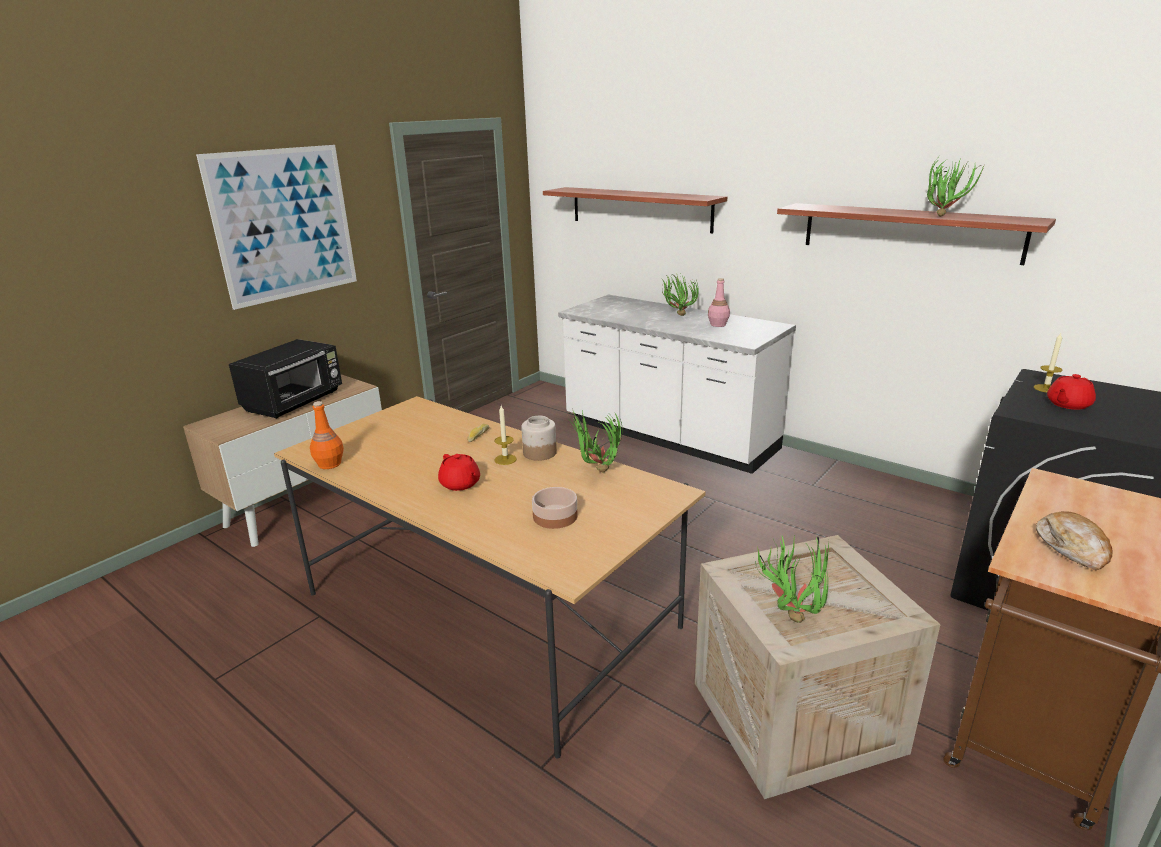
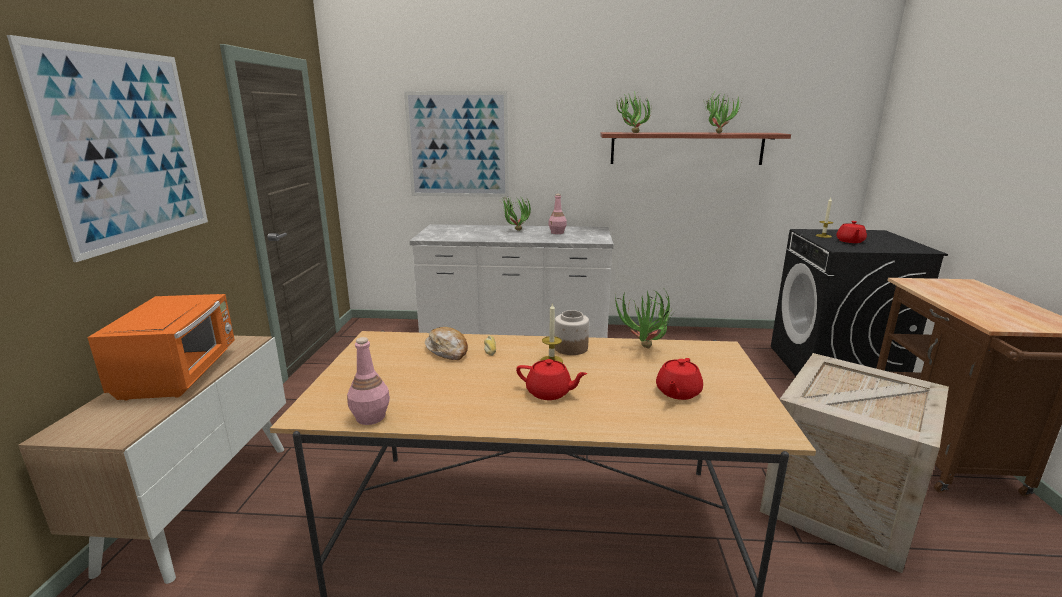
camera: 35 degrees left, 5 degrees down
black microwave [229,339,342,419] -> orange microwave [87,294,235,400]
orange bottle [310,401,344,469] -> pink bottle [347,337,390,425]
bowl [532,487,578,529] -> red teapot [656,358,703,400]
shelf [543,187,727,234] -> picture [404,91,509,197]
potted plant [755,536,829,623] -> potted plant moved to [616,91,651,133]
bread [1036,511,1113,570] -> bread moved to [425,327,468,360]

